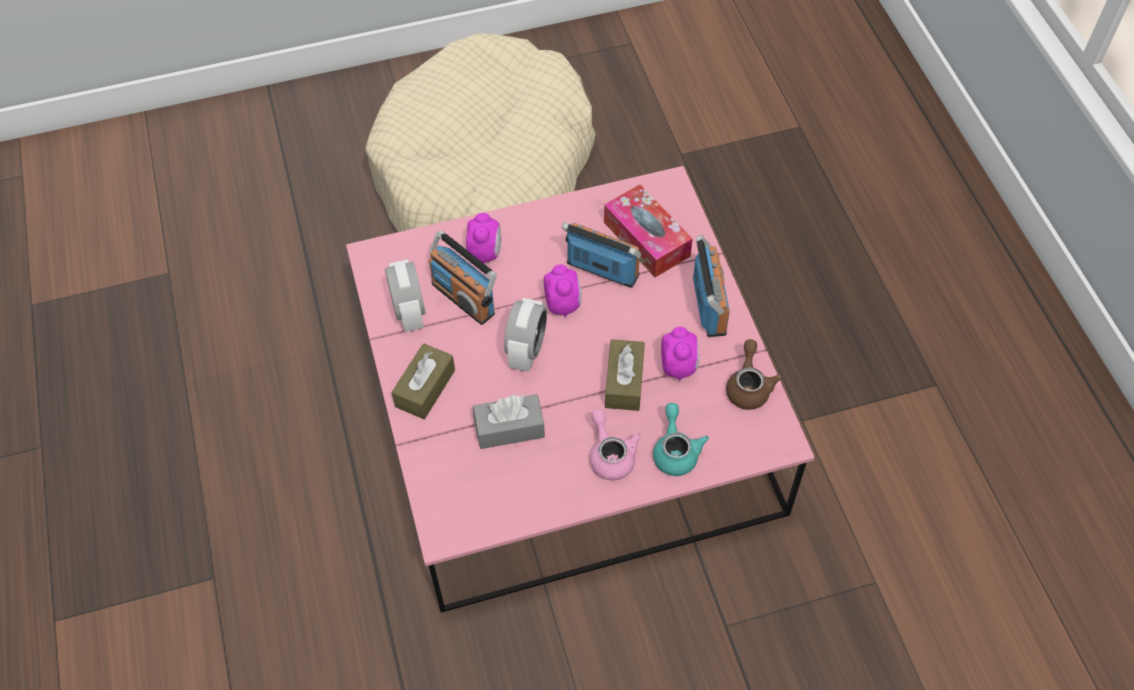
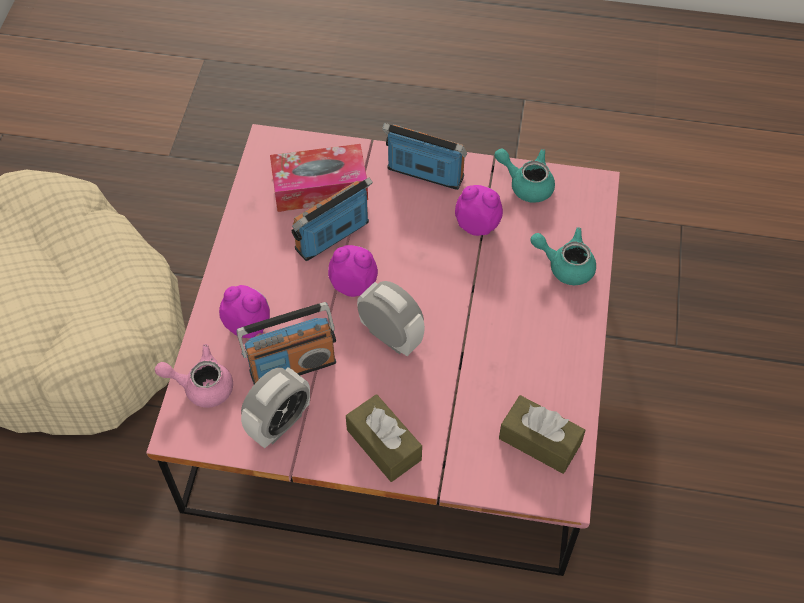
camera: 65 degrees left, 0 degrees up
alarm clock [385,259,425,332] -> alarm clock turned 120 degrees clockwise [241,367,310,449]
grey tissue box [473,394,545,449] -> none
pink teapot [590,409,642,480] -> pink teapot moved to [155,344,233,408]
brown tissue box [605,339,645,411] -> brown tissue box moved to [499,395,585,474]
brown teapot [726,339,783,410] -> turquoise teapot [495,148,555,203]

